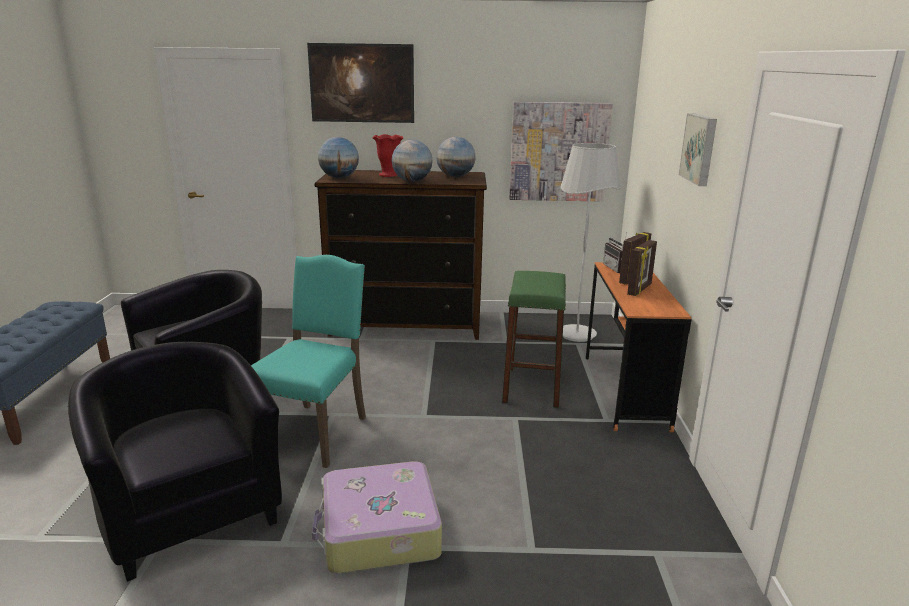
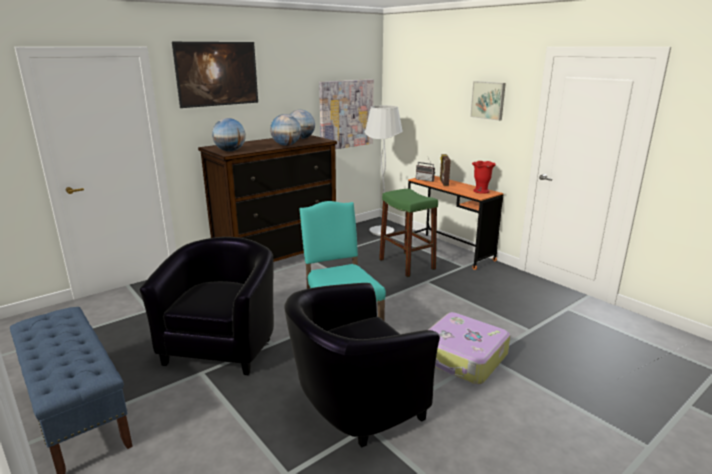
camera: 40 degrees left, 0 degrees up
black armchair [68,342,282,582] -> black armchair turned 45 degrees counterclockwise [284,283,440,448]
red vase [372,134,403,177] -> red vase moved to [472,161,496,194]
picture frame [627,240,657,296] -> none

